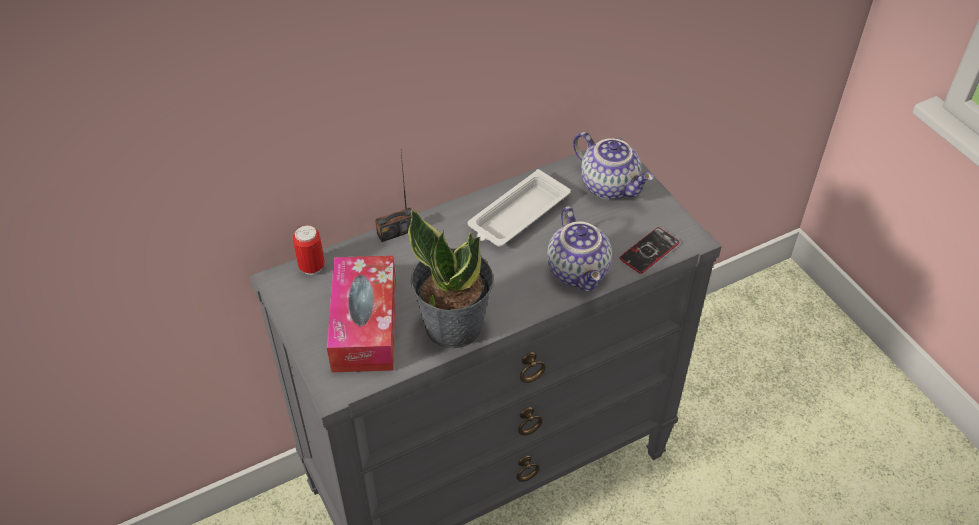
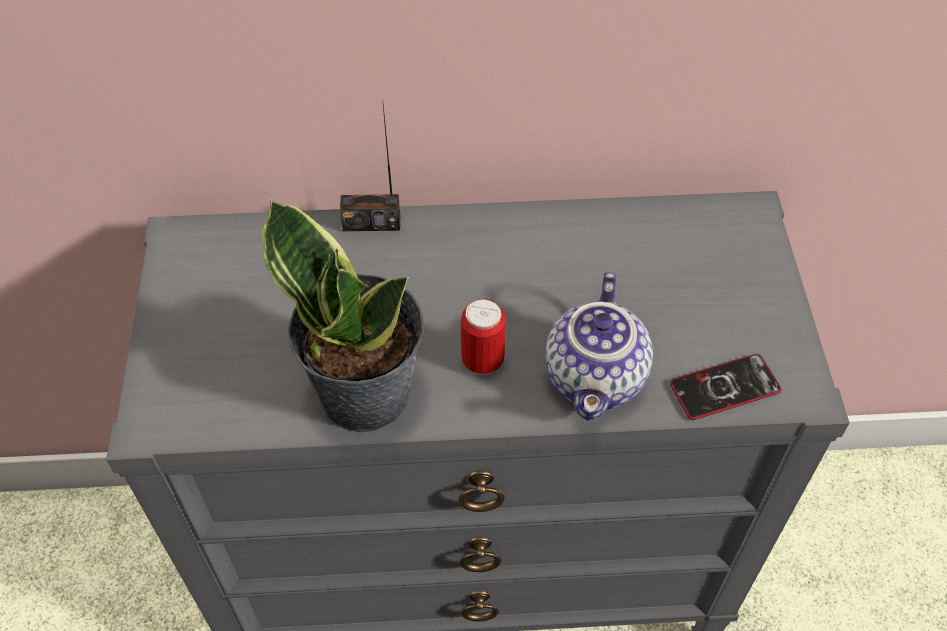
camera: 25 degrees right, 5 degrees up
can [293,225,325,275] -> can moved to [461,299,506,375]
tissue box [327,256,396,372] -> none
white tray [468,169,571,247] -> none
teapot [573,132,653,199] -> none

